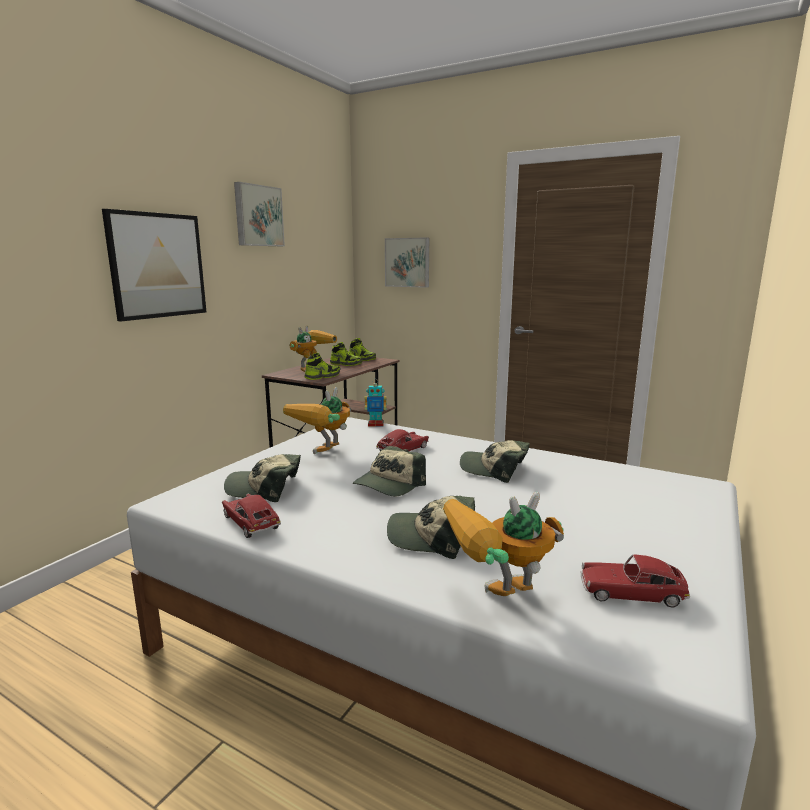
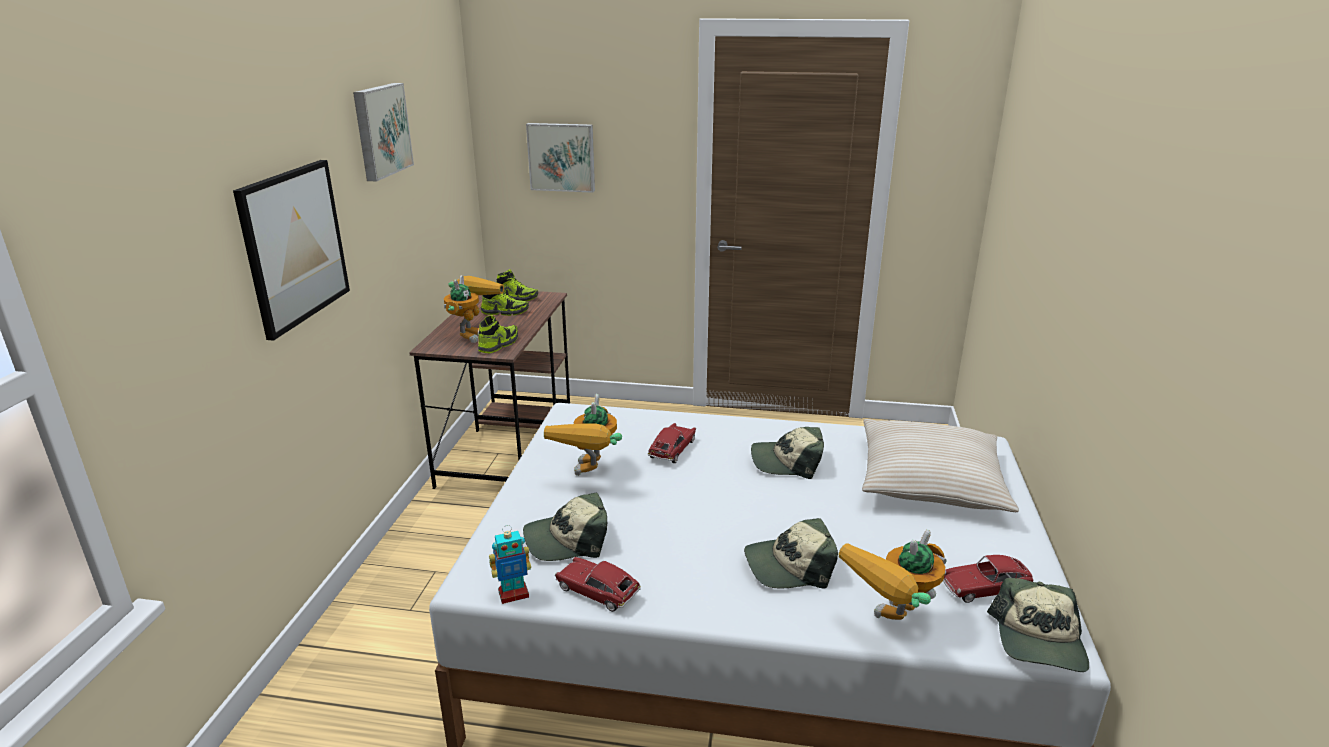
camera: 20 degrees left, 10 degrees up
cap [353,446,426,496] -> cap moved to [987,578,1089,672]
toy robot [365,379,387,427] -> toy robot moved to [489,525,531,604]
none -> beige pillow [862,419,1019,512]

